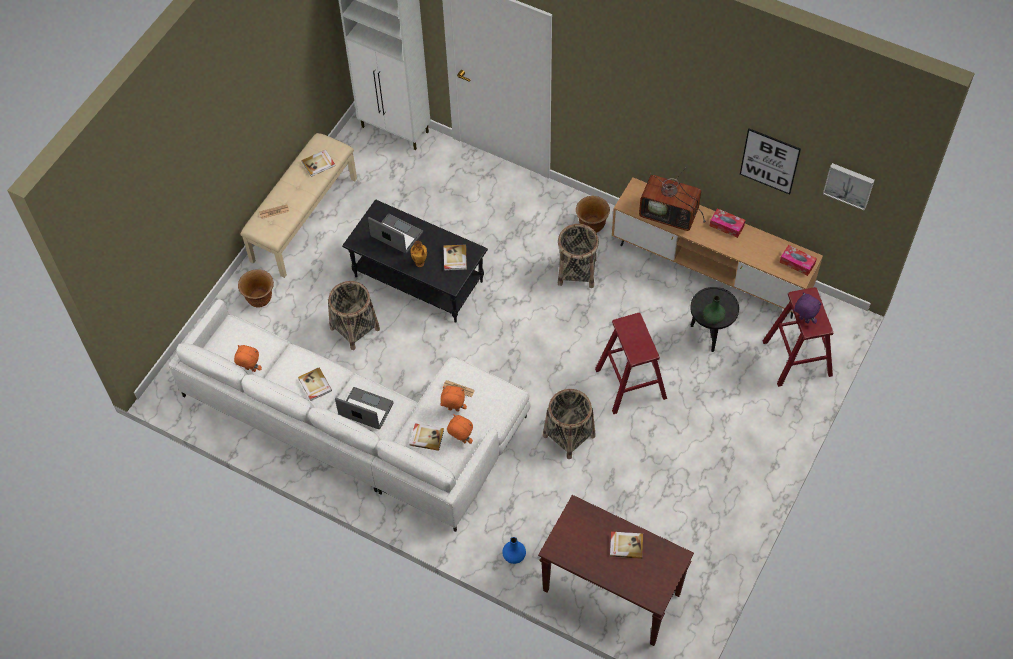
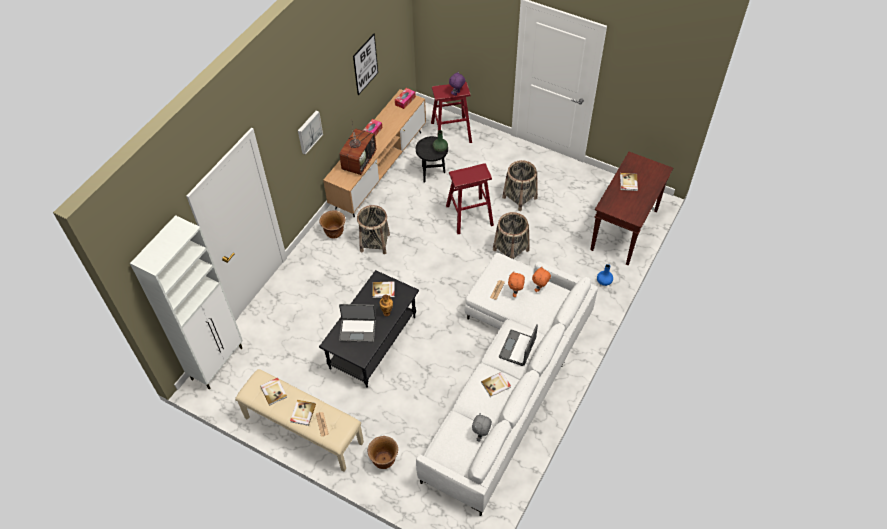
camera: 90 degrees left, 5 degrees down
orange plush toy [234,345,262,372] -> grey plush toy [472,413,492,442]
basket [328,281,380,350] -> basket moved to [502,160,538,211]
laptop [368,213,423,254] -> laptop turned 120 degrees counterclockwise [339,304,376,342]
book [410,423,444,451] -> book moved to [290,400,316,426]
picture [823,163,875,210] -> picture moved to [298,111,323,155]

